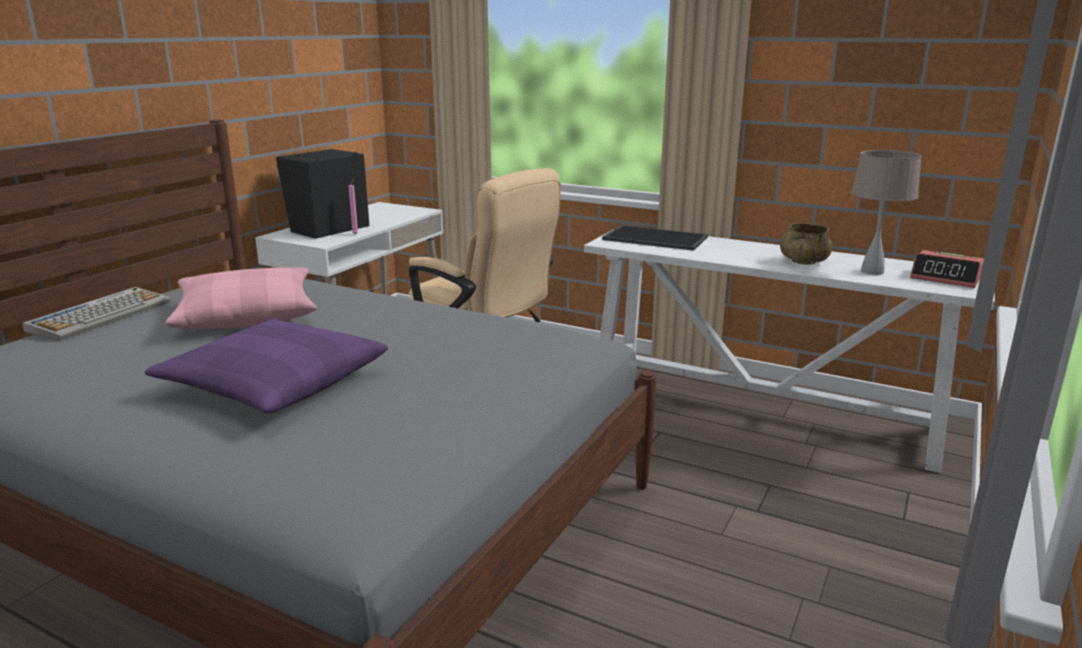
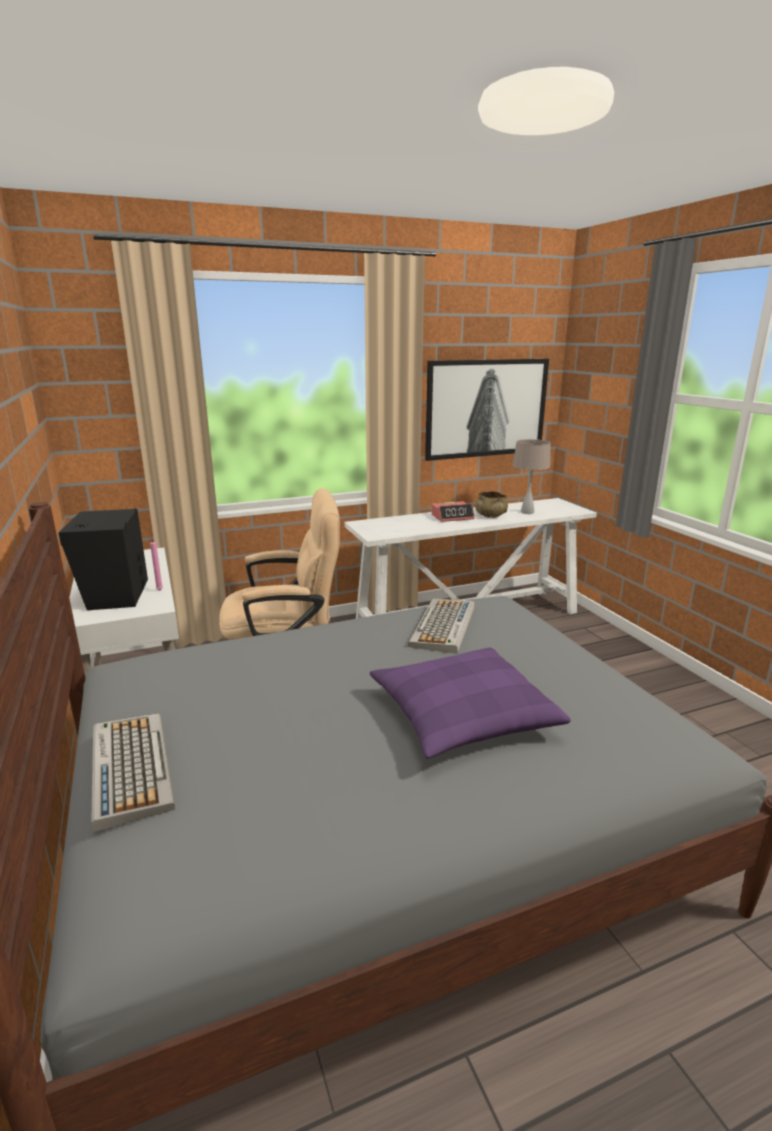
camera: 50 degrees left, 0 degrees up
pink pillow [165,267,317,329] -> none
tray [602,225,708,251] -> none
alarm clock [910,250,984,288] -> alarm clock moved to [432,501,475,522]
none -> keyboard [408,599,474,654]
none -> picture [425,359,549,461]

